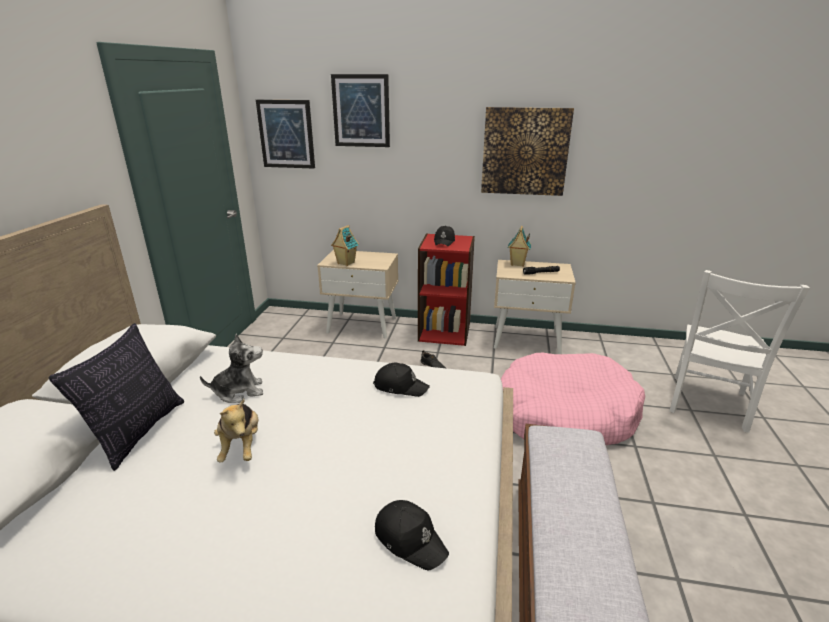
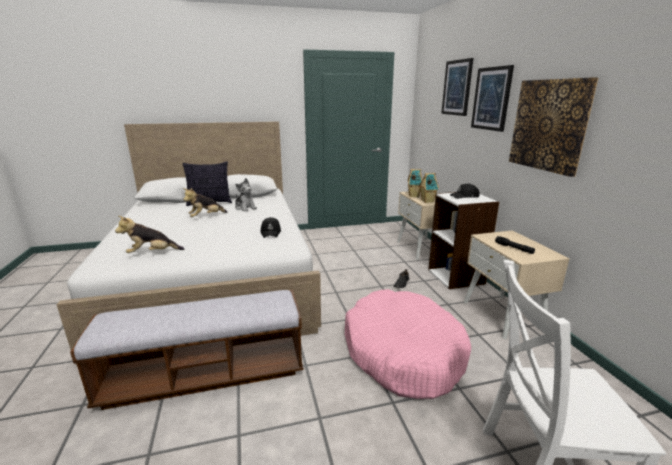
camera: 65 degrees right, 5 degrees down
picture [256,100,315,169] -> picture moved to [471,65,514,132]
black cap [375,500,449,571] -> plush toy [115,216,184,253]
red bookcase [418,233,475,346] -> white bookcase [428,192,499,289]
toy house [508,226,531,267] -> toy house moved to [419,173,439,203]

